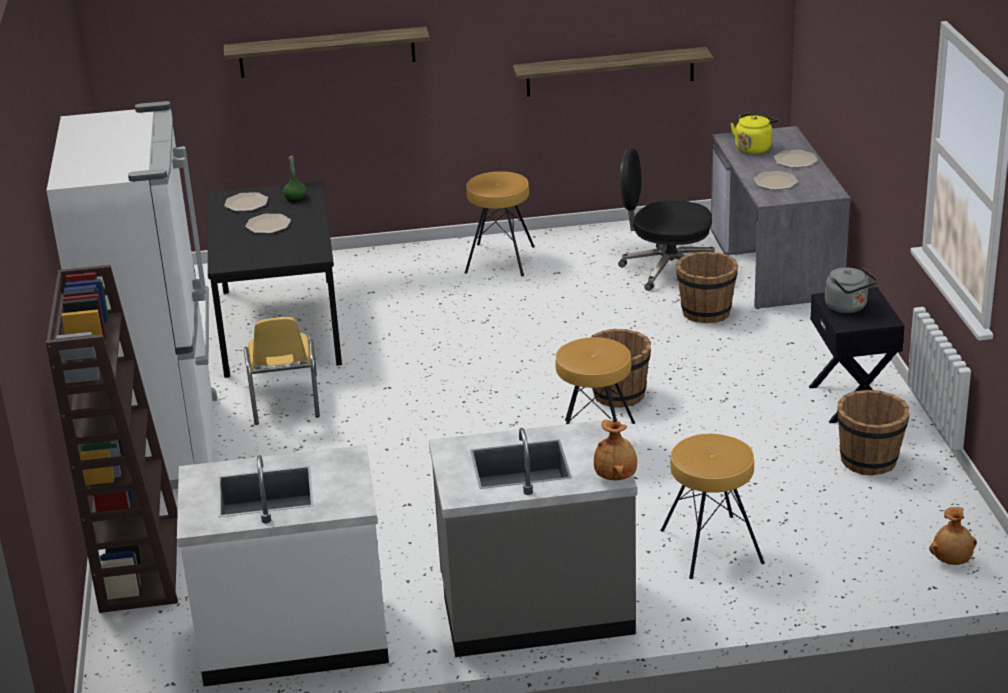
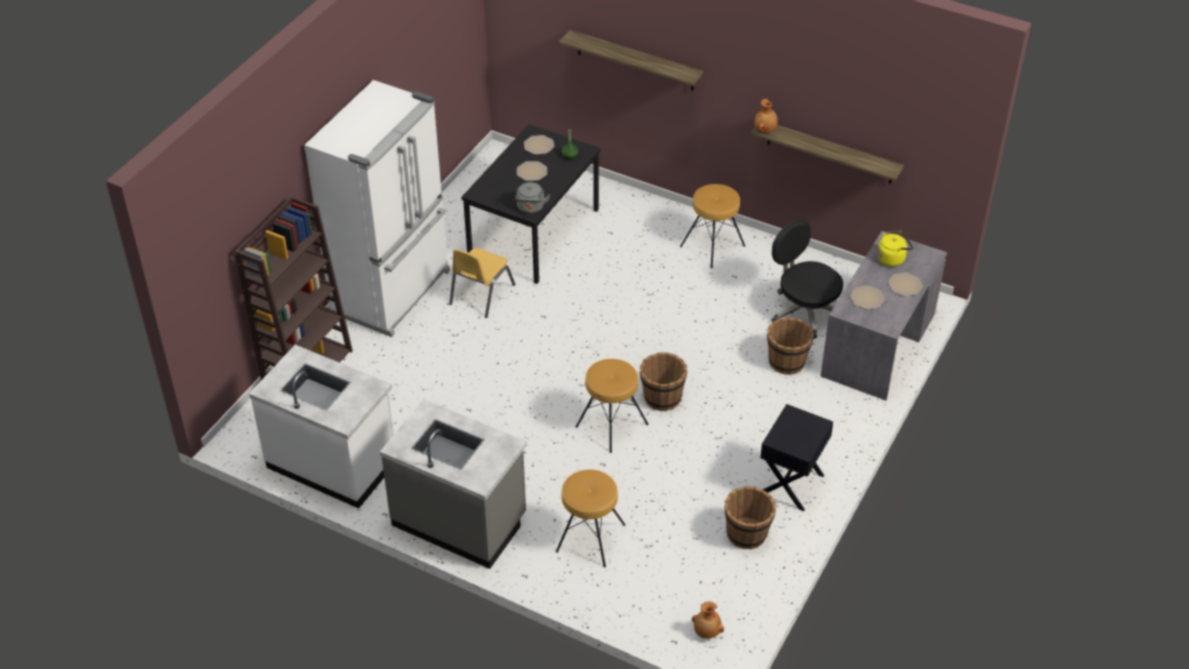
camera: 35 degrees right, 15 degrees up
brown vase [594,420,637,480] -> brown vase moved to [754,99,778,133]
grey kettle [825,267,877,313] -> grey kettle moved to [515,182,550,214]

